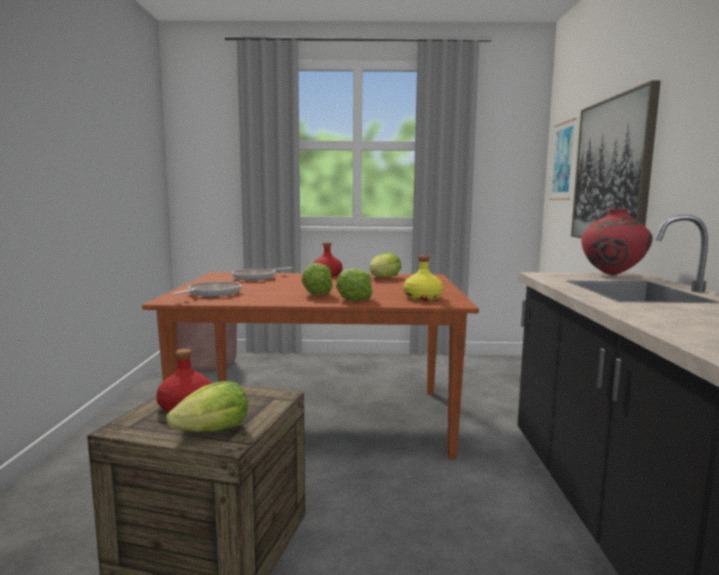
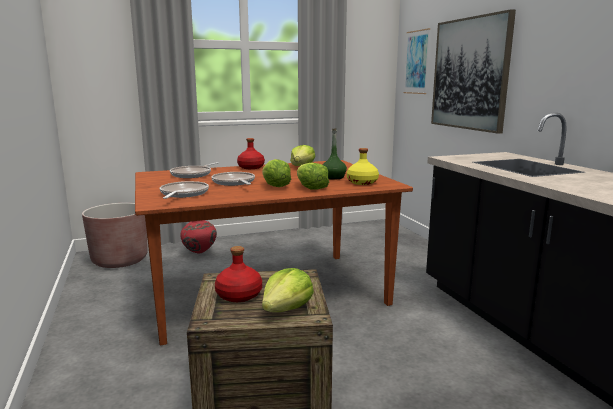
camera: 20 degrees left, 5 degrees up
red vase [581,208,653,275] -> red vase moved to [180,220,217,254]
none -> frying pan [211,172,255,186]
none -> green bottle [322,128,347,180]

